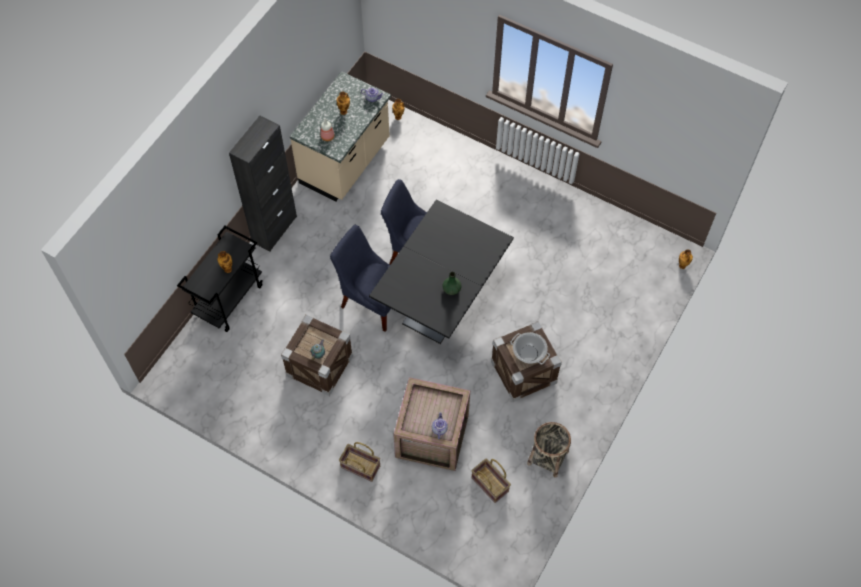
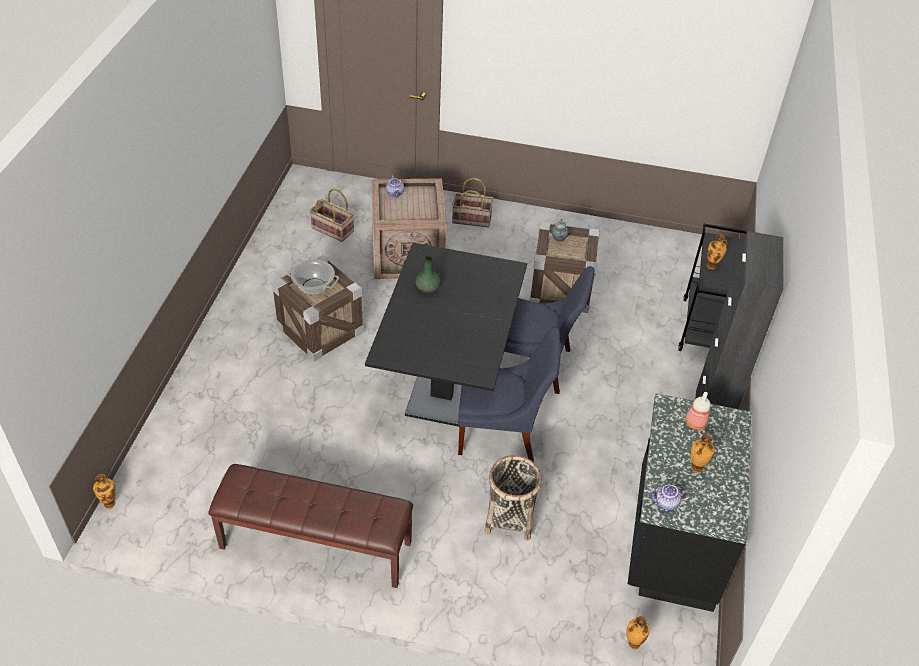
camera: 160 degrees right, 15 degrees down
beige counter [290,71,391,202] -> black counter [628,393,751,612]
basket [527,422,571,478] -> basket moved to [485,455,542,541]
none -> brown bench [208,464,413,588]

